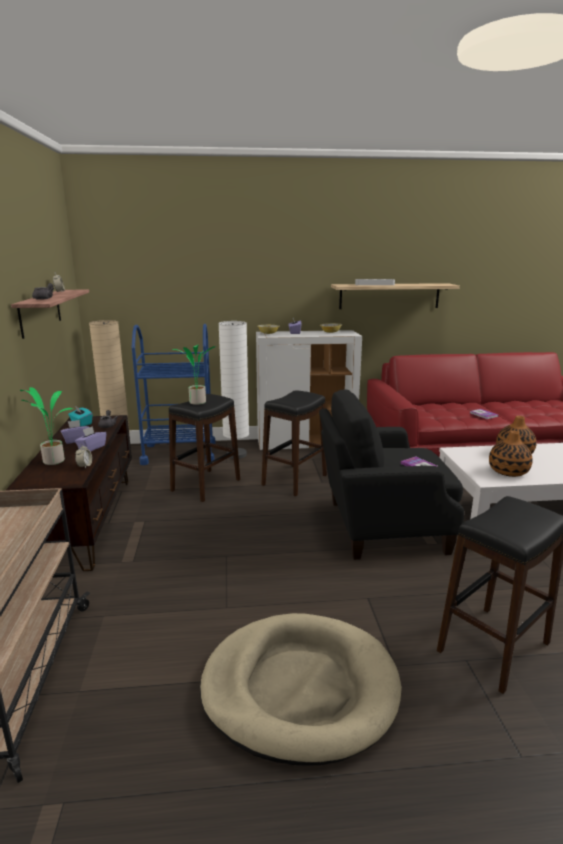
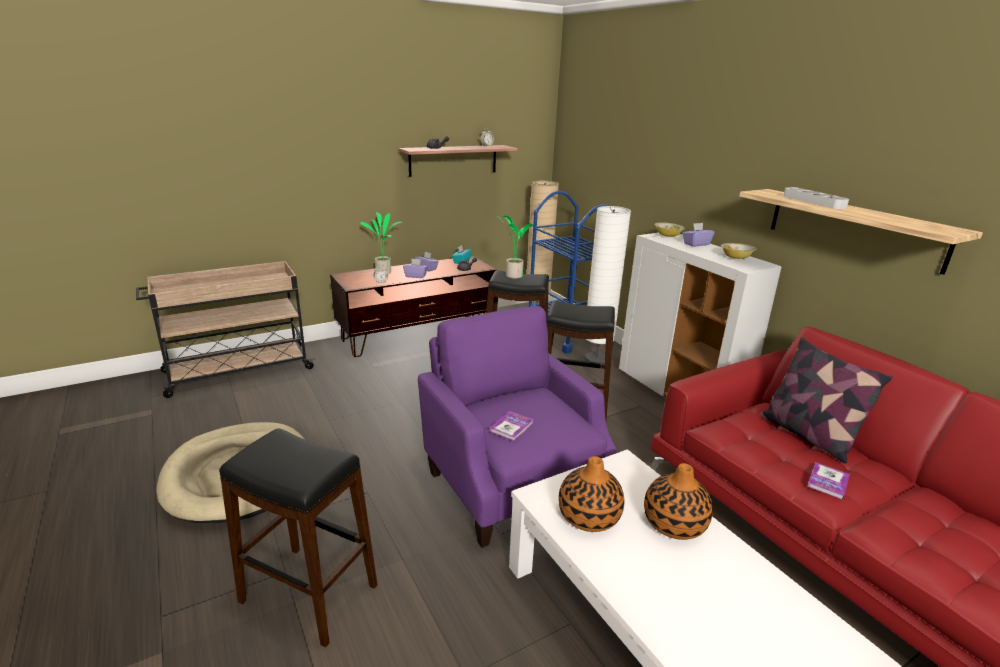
camera: 65 degrees right, 5 degrees up
black armchair [319,389,464,560] -> purple armchair [418,306,618,548]
none -> pillow [760,337,893,463]

